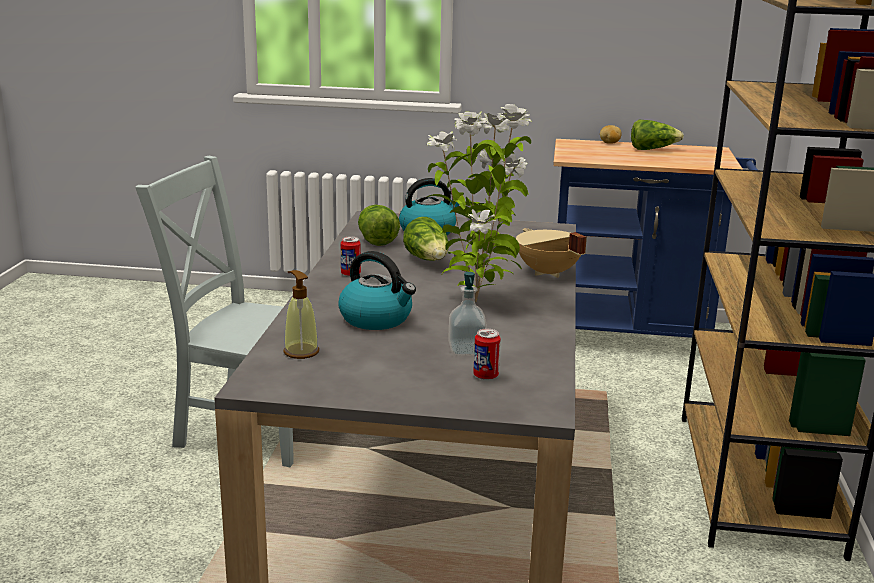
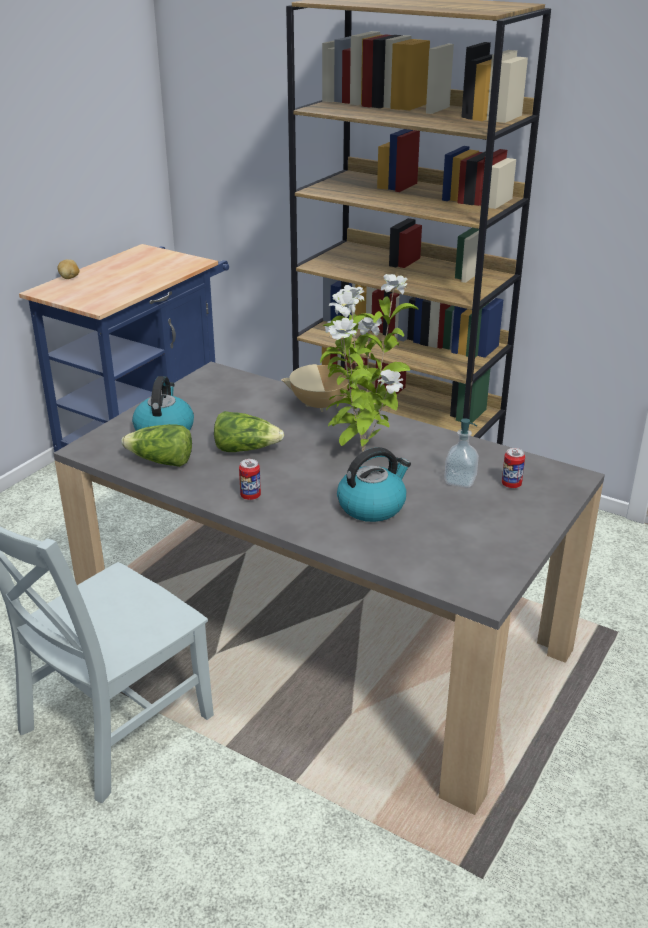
camera: 65 degrees left, 10 degrees up
soap dispenser [283,270,319,359] -> none
lettuce [631,120,684,150] -> none

